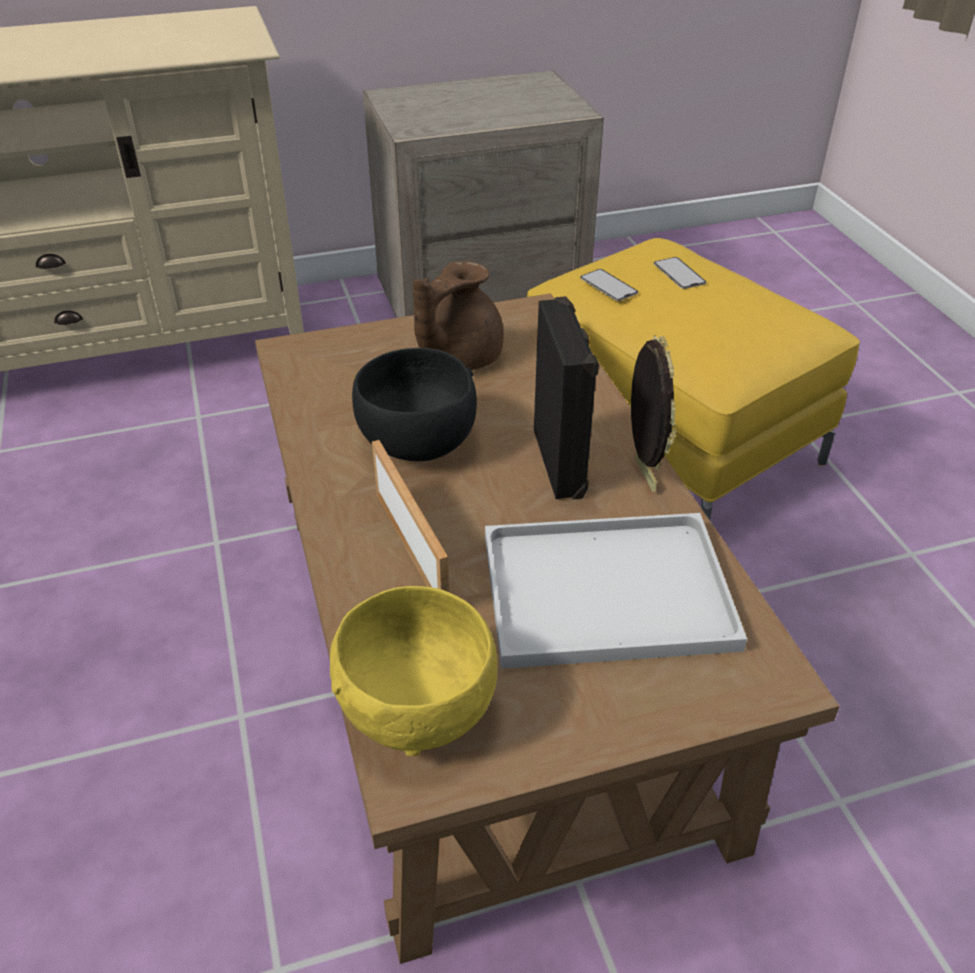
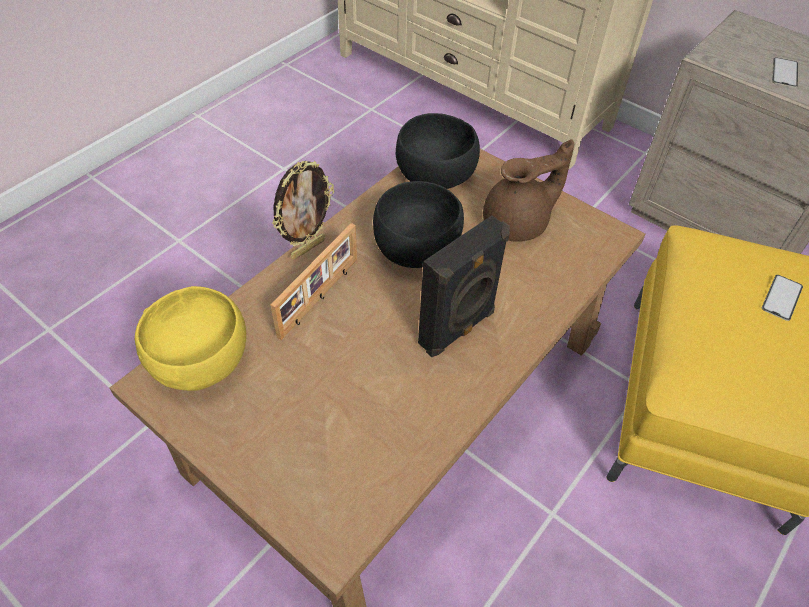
camera: 55 degrees right, 10 degrees up
brown teapot [413,261,504,370] -> brown teapot turned 150 degrees clockwise [483,139,574,242]
white tray [485,513,747,669] -> none
phone [580,269,638,301] -> phone moved to [772,57,798,88]
picture frame [631,335,676,492] -> picture frame moved to [272,161,334,260]
none -> black bowl [395,113,480,189]

